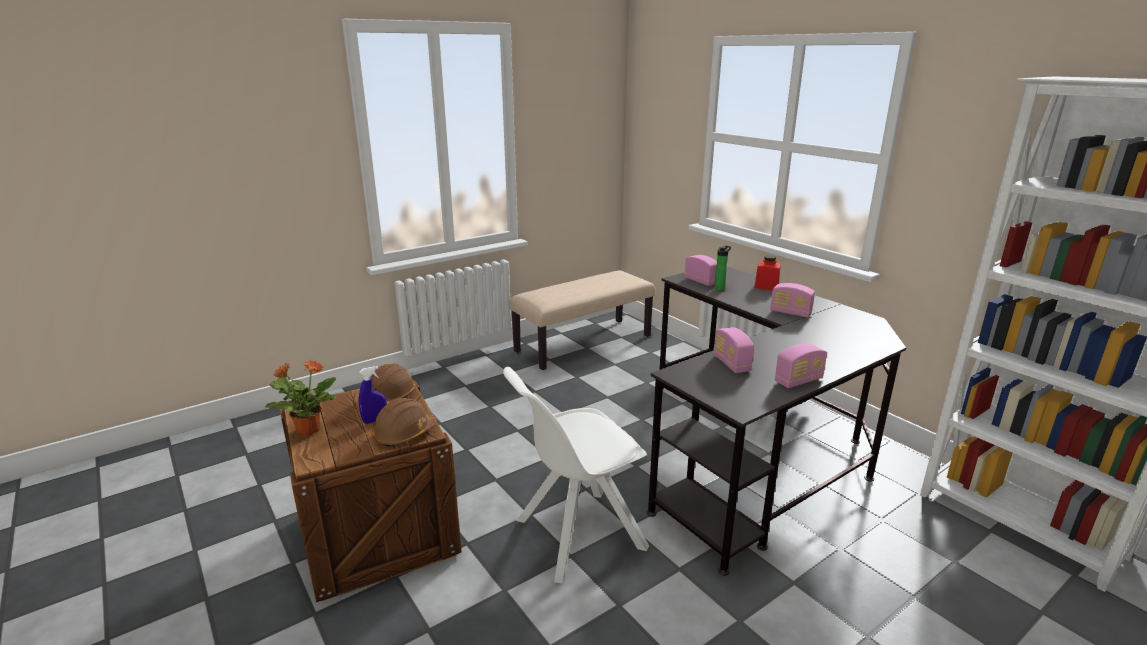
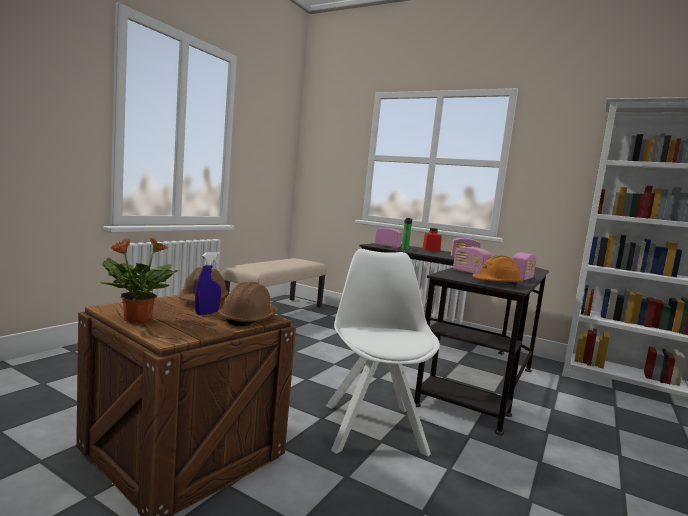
camera: 25 degrees left, 15 degrees down
white chair [503,367,649,583] -> white chair turned 135 degrees clockwise [326,249,440,457]
none -> orange hard hat [472,255,523,285]

